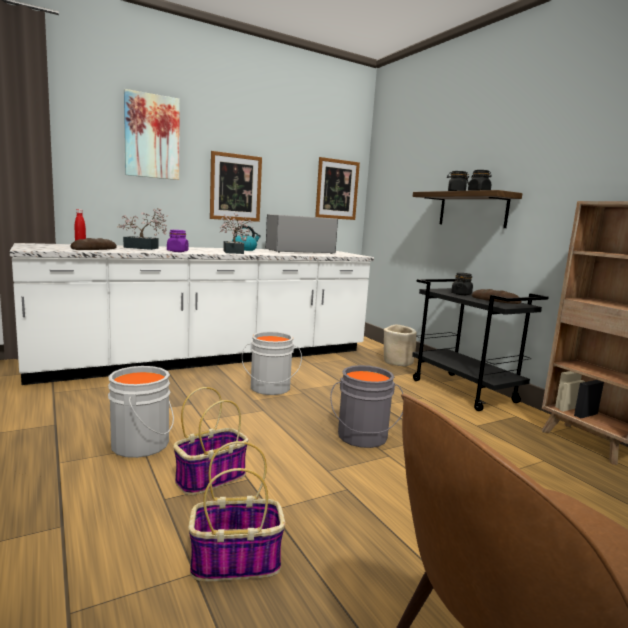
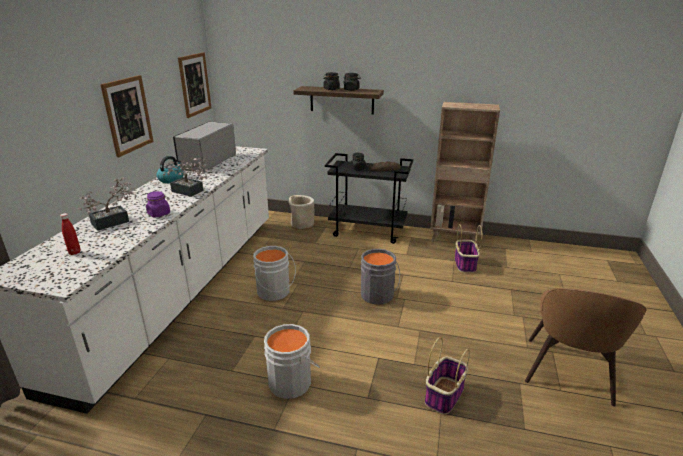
camera: 45 degrees left, 15 degrees up
bread [70,238,117,250] -> none
picture [124,89,180,180] -> none
basket [173,387,249,495] -> basket moved to [455,224,482,273]

